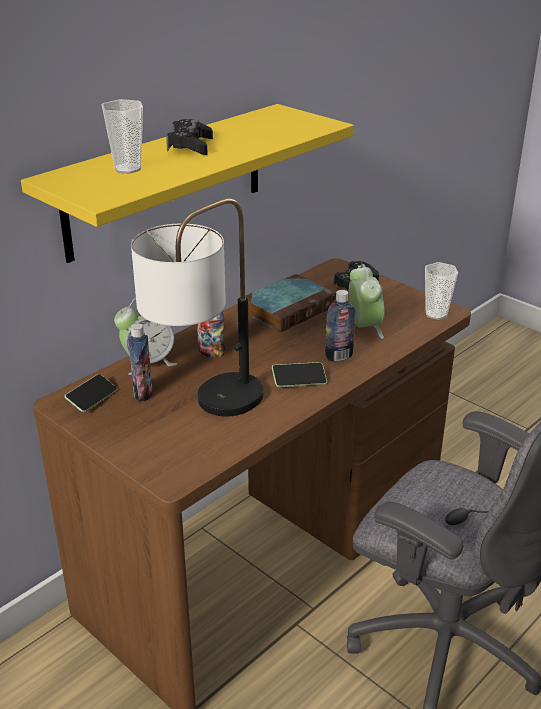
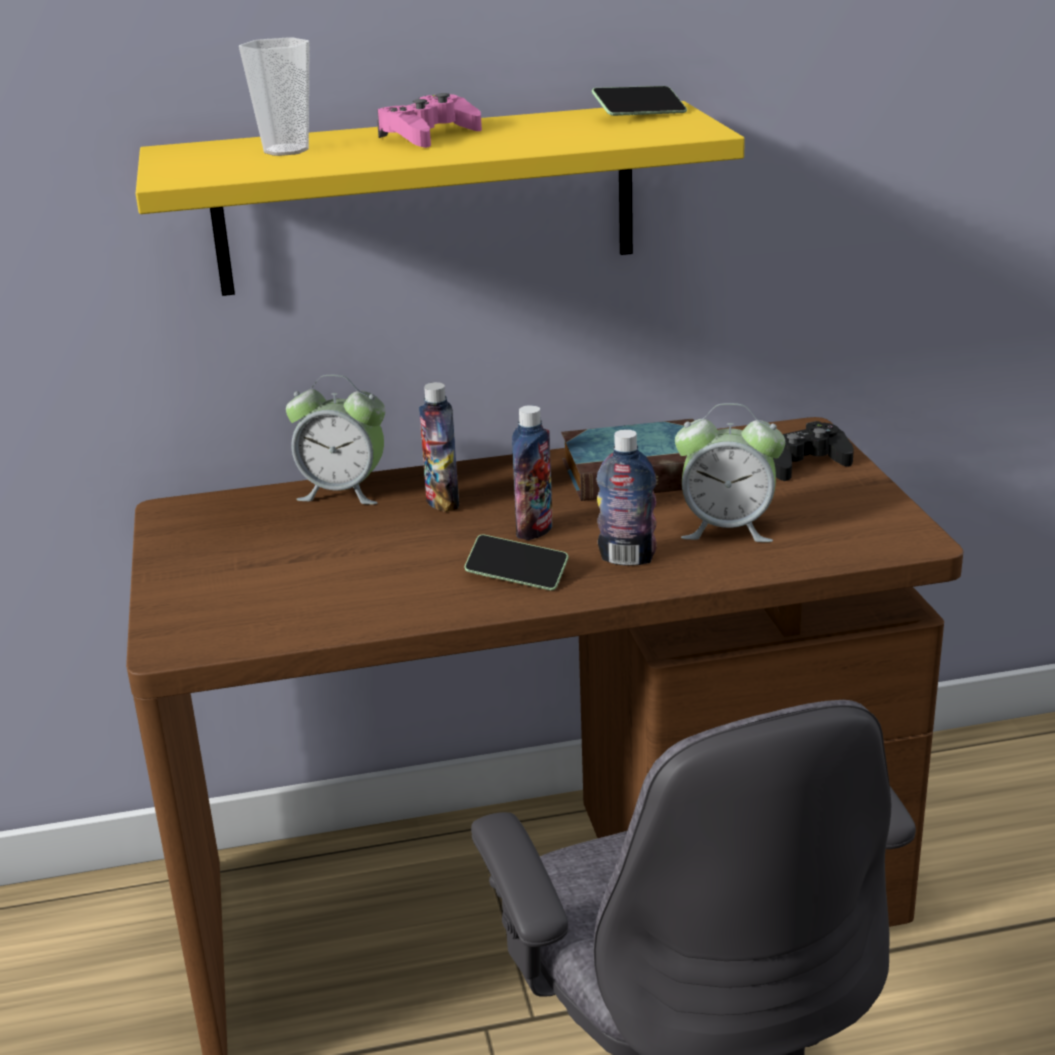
camera: 35 degrees right, 5 degrees down
phone [65,374,117,412] -> phone moved to [592,86,687,116]
bottle [128,323,153,401] -> bottle moved to [512,405,553,540]
table lamp [131,198,263,416] -> none
black game controller [166,119,213,155] -> pink game controller [377,93,482,148]
alarm clock [349,264,385,339] -> alarm clock turned 75 degrees clockwise [675,403,785,542]
cup [425,262,458,320] -> none

